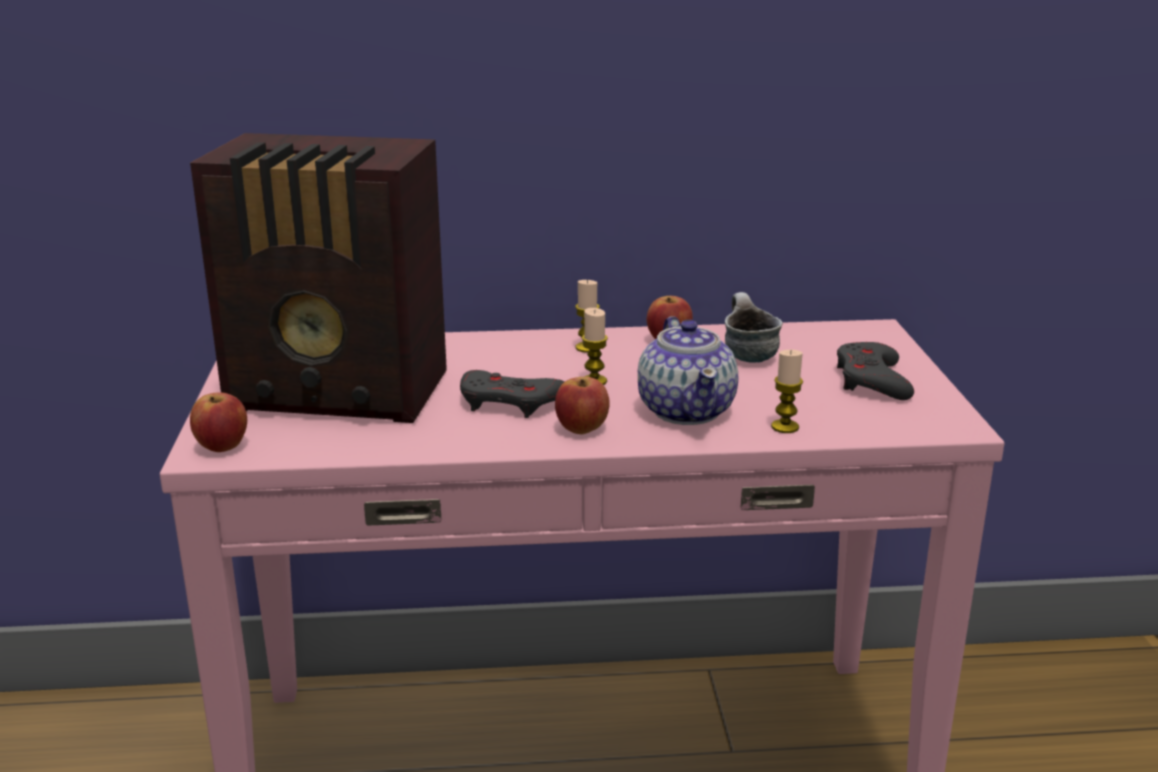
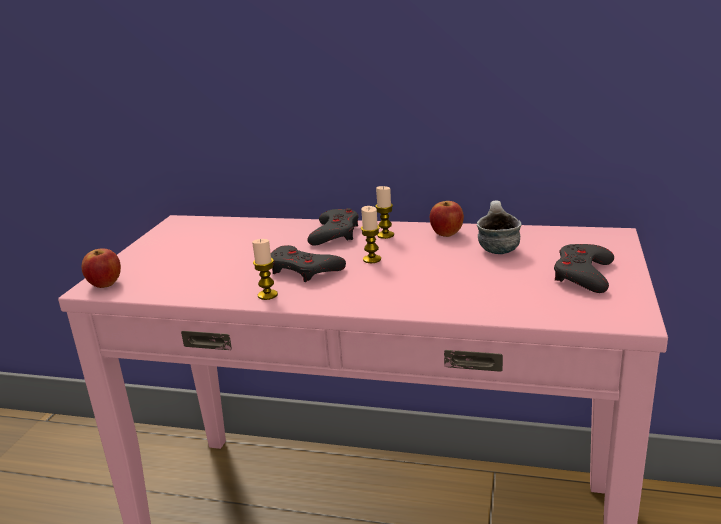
camera: 20 degrees right, 0 degrees up
radio [190,133,447,423] -> none
apple [555,377,610,434] -> none
teapot [638,316,738,425] -> none
candle [771,350,803,433] -> candle moved to [252,239,278,300]
none -> grey game controller [307,208,359,246]

